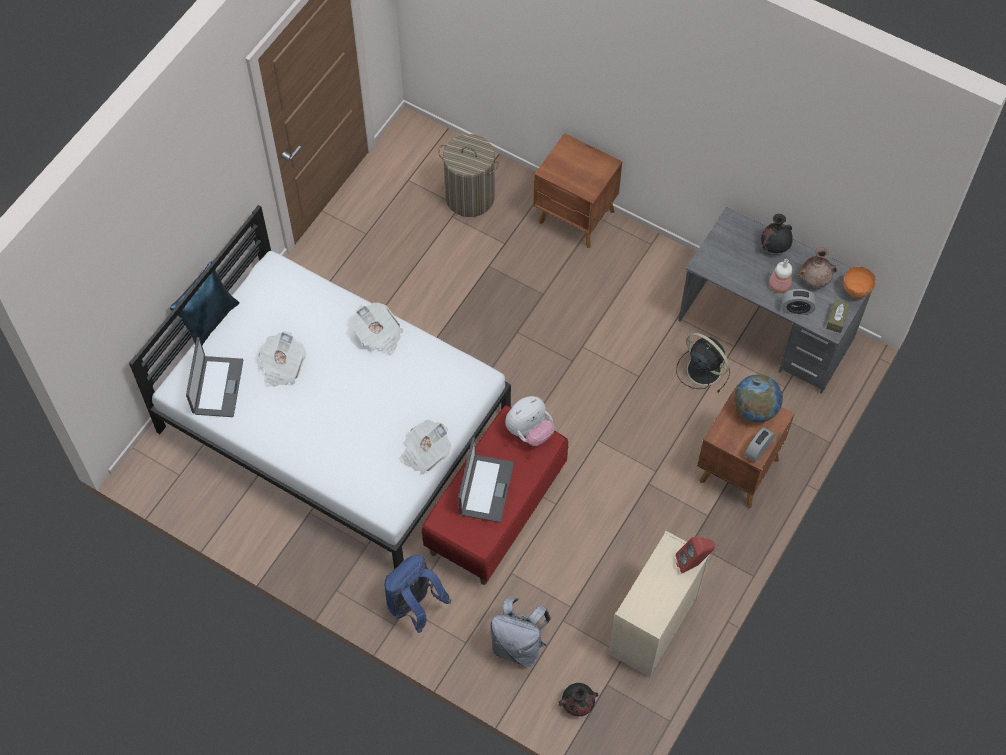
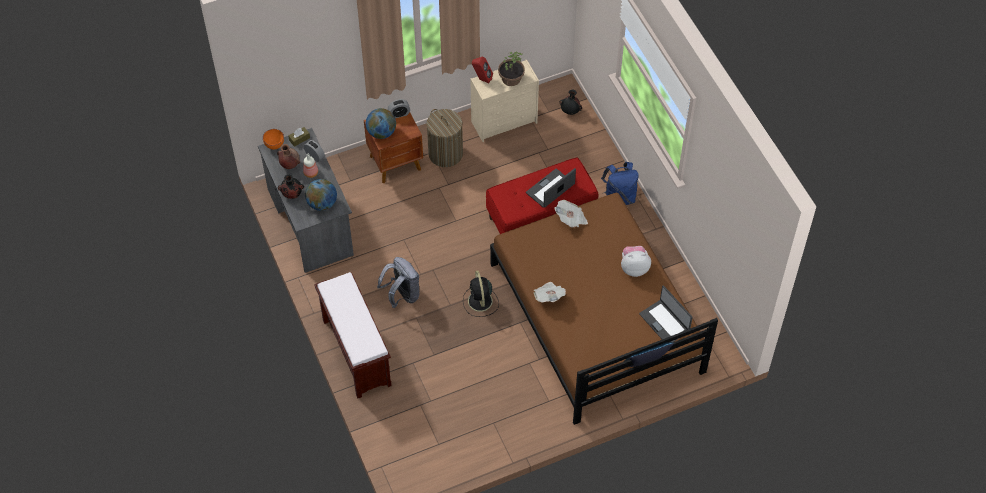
camera: 145 degrees left, 5 degrees down
white bed [129,205,511,570] -> brown bed [490,193,718,425]
laptop [186,337,243,417] -> laptop turned 75 degrees counterclockwise [639,285,693,342]
newspaper [259,332,306,387] -> none
laundry basket [438,134,499,217] -> laundry basket moved to [427,109,463,167]
grey backpack [490,597,551,667] -> grey backpack moved to [377,257,420,308]
plush toy [505,396,555,446] -> plush toy moved to [621,246,651,277]
brown nightstand [534,133,622,248] -> brown bench [314,272,392,399]
black fan [676,333,730,393] -> black fan moved to [463,271,499,317]
none -> globe [305,179,337,211]
none -> potted plant [498,51,525,86]

